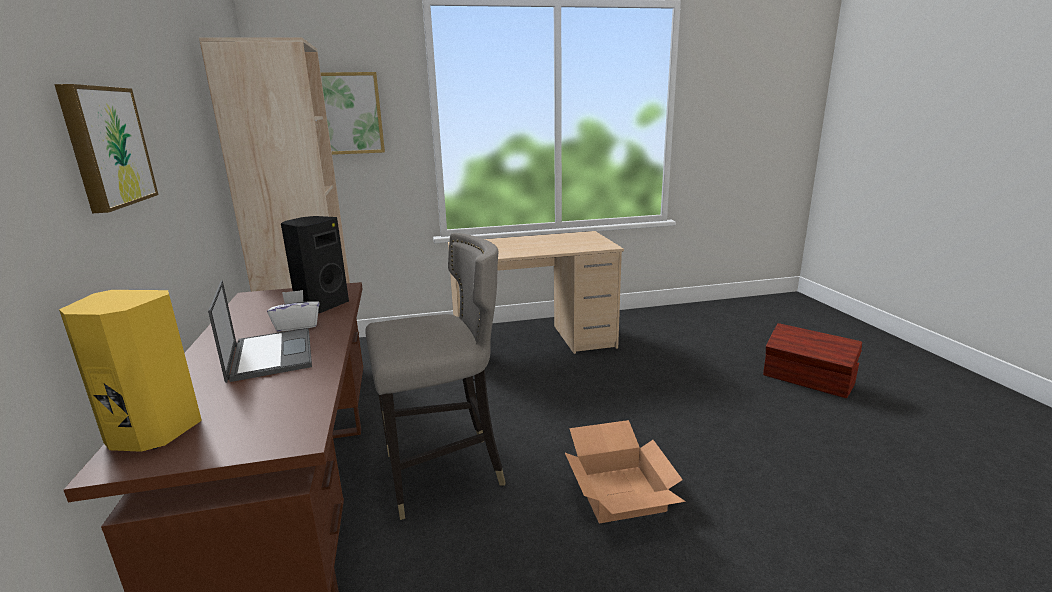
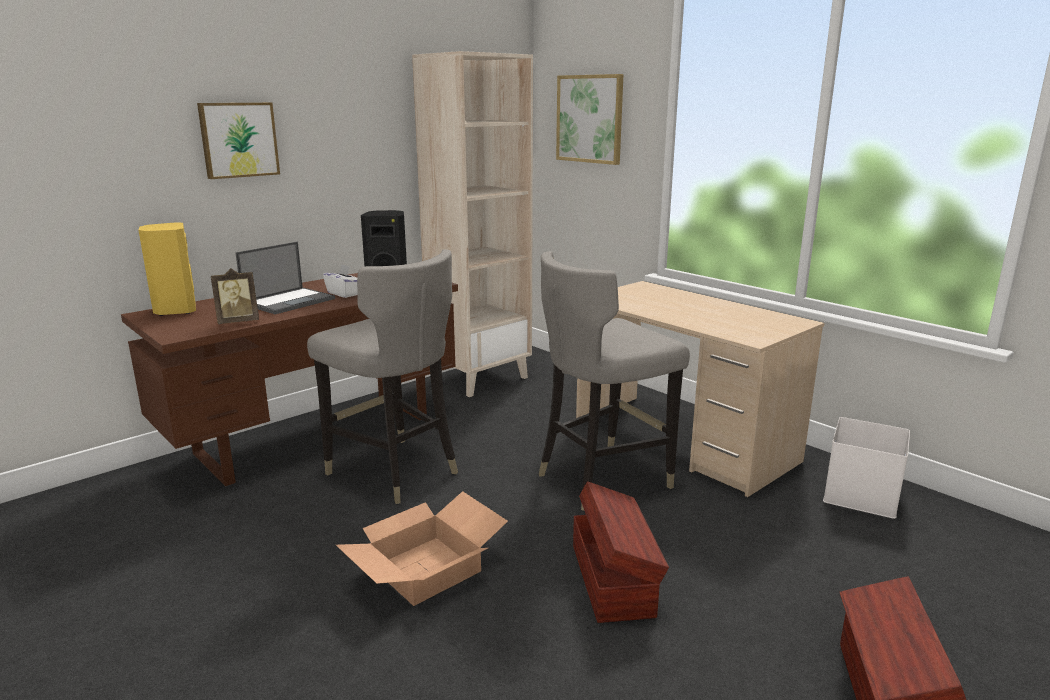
camera: 60 degrees right, 0 degrees up
none -> picture frame [211,268,259,324]
none -> grey stool [539,251,690,511]
none -> brown storage box [573,481,669,623]
none -> white storage box [823,417,910,519]

